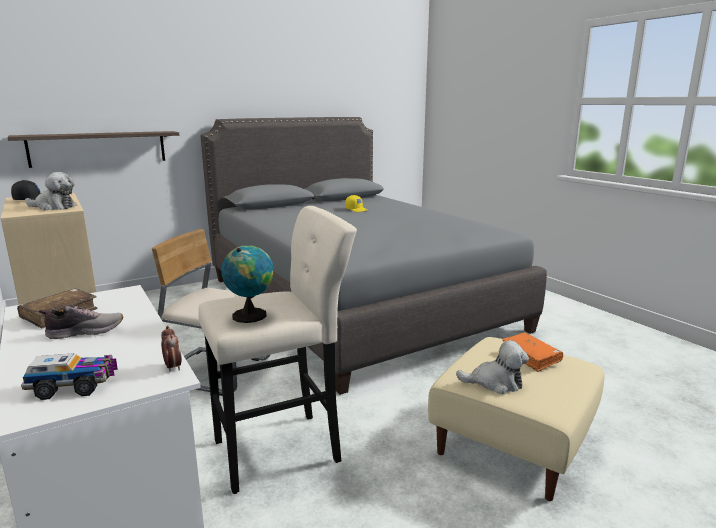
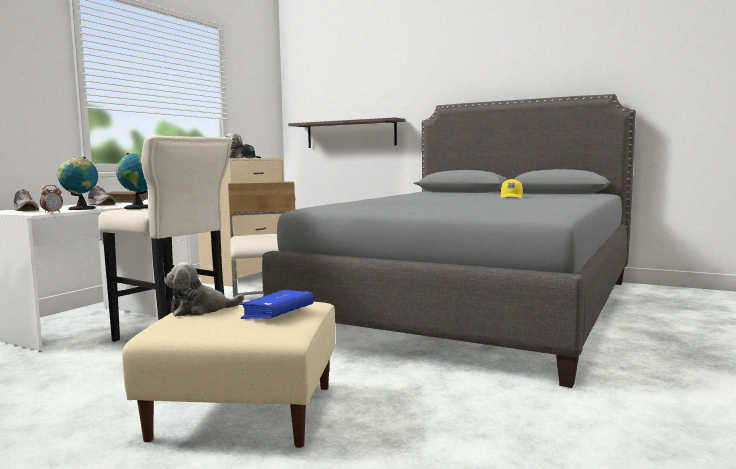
camera: 60 degrees right, 10 degrees down
toy truck [21,353,118,400] -> shoe [14,189,39,211]
plush toy [456,340,529,394] -> plush toy turned 90 degrees clockwise [164,262,244,317]
orange book [502,333,563,372] -> blue book [239,290,314,319]
none -> globe [58,157,98,210]

